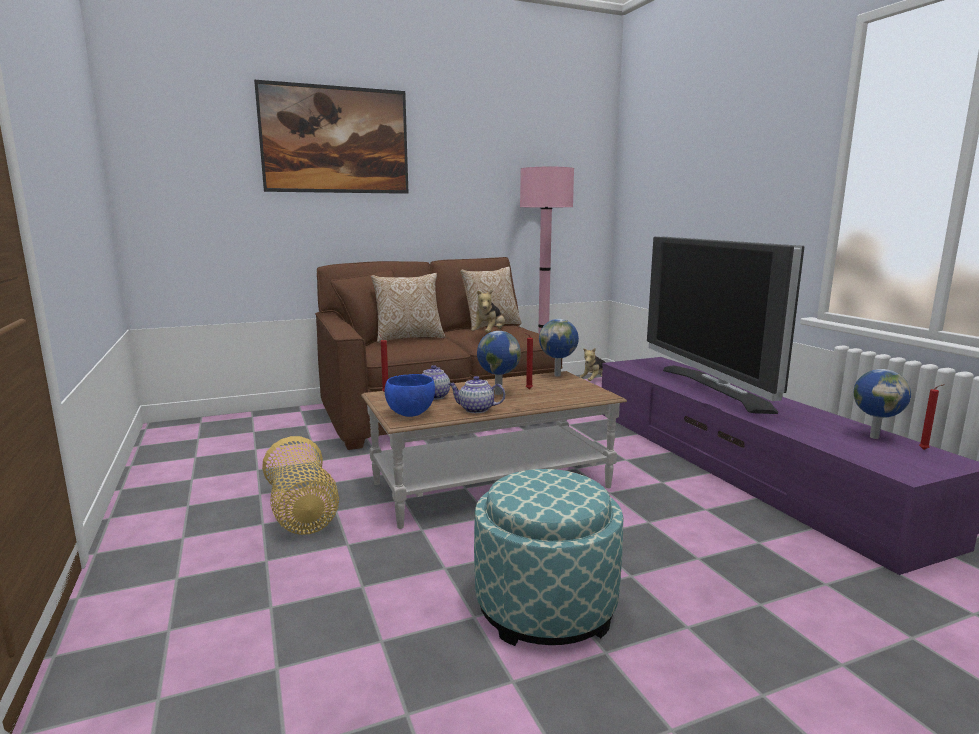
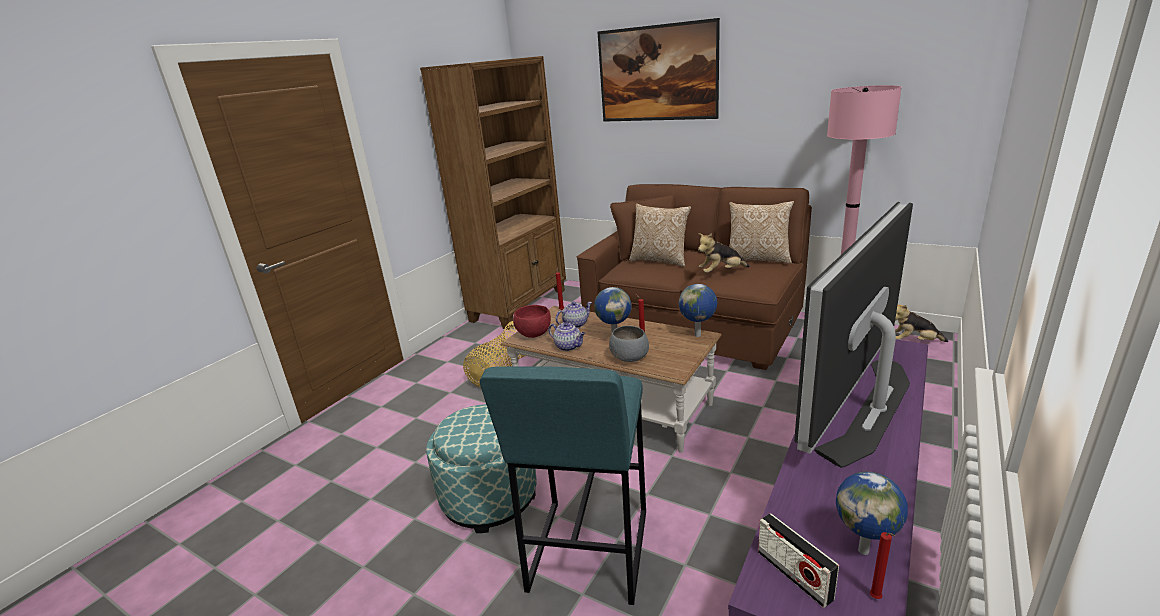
camera: 55 degrees right, 10 degrees up
blue bowl [385,374,435,417] -> red bowl [513,305,551,338]
teapot [449,376,505,413] -> teapot turned 150 degrees clockwise [548,322,586,351]
none -> brown bookcase [420,56,566,330]
none -> turquoise stool [480,366,646,605]
none -> grey bowl [609,326,649,362]
none -> radio [758,513,839,608]

